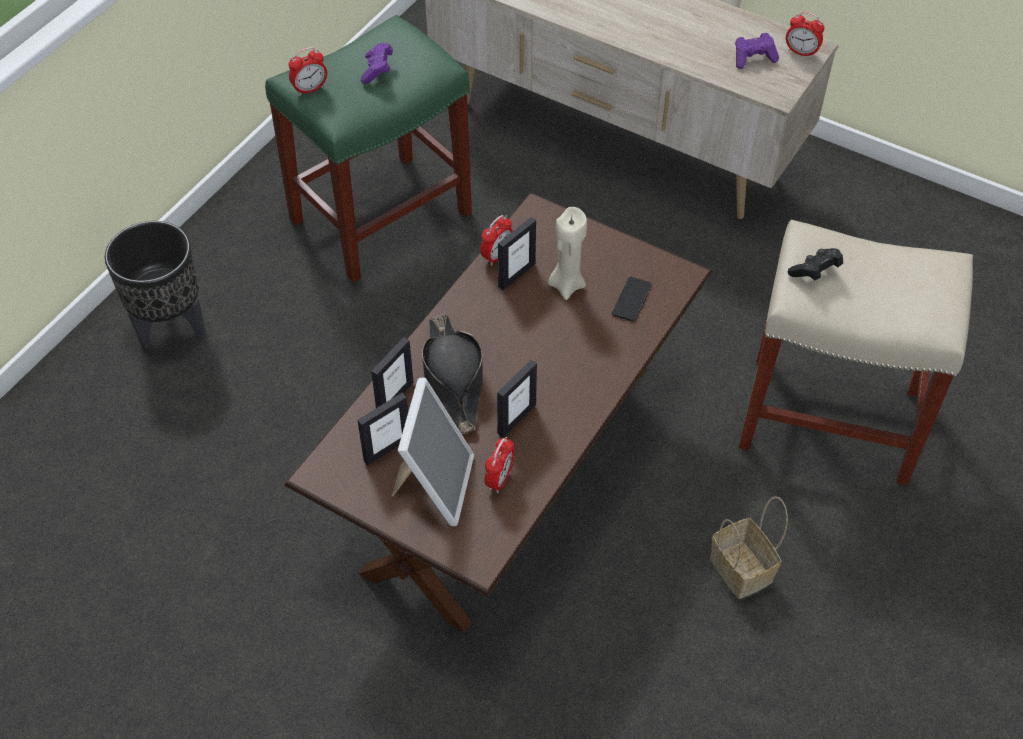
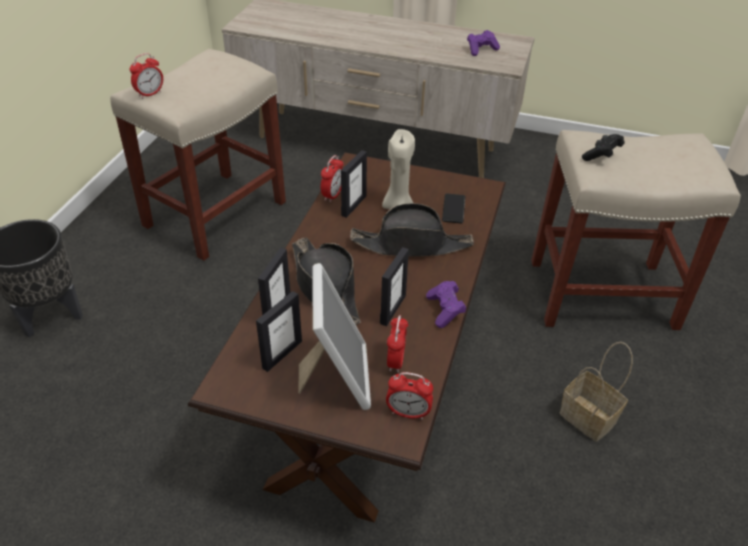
camera: 15 degrees left, 10 degrees down
green stool [265,15,472,283] -> beige stool [110,49,286,261]
purple game controller [361,43,393,84] -> purple game controller moved to [426,281,466,328]
alarm clock [786,12,824,58] -> alarm clock moved to [386,372,433,419]
none -> black hat [350,203,474,257]

